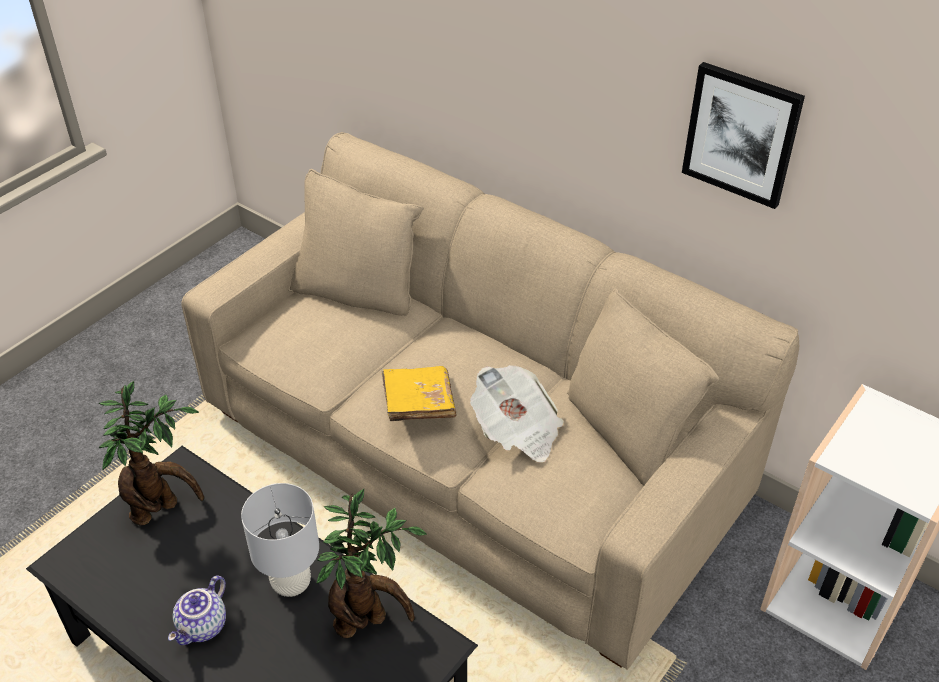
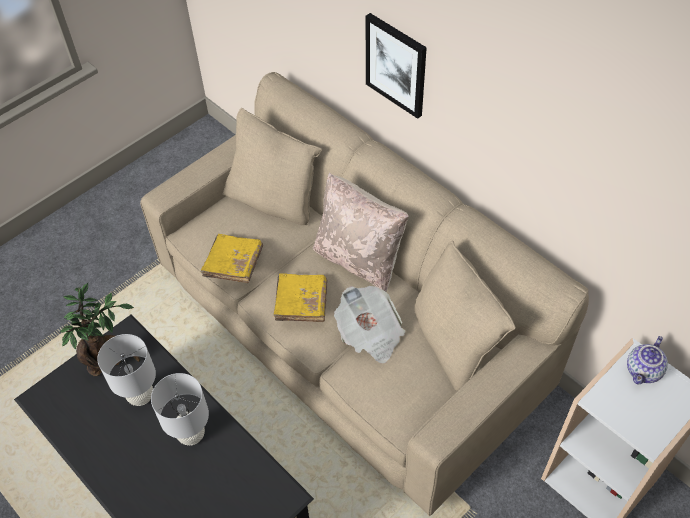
camera: 10 degrees right, 10 degrees up
teapot [168,576,226,645] -> teapot moved to [627,336,668,385]
potted plant [316,489,427,638] -> none
picture [682,62,805,209] -> picture moved to [366,13,427,119]
none -> grey table lamp [97,334,156,406]
none -> yellow book [201,234,263,283]
none -> beige pillow [313,173,409,292]

